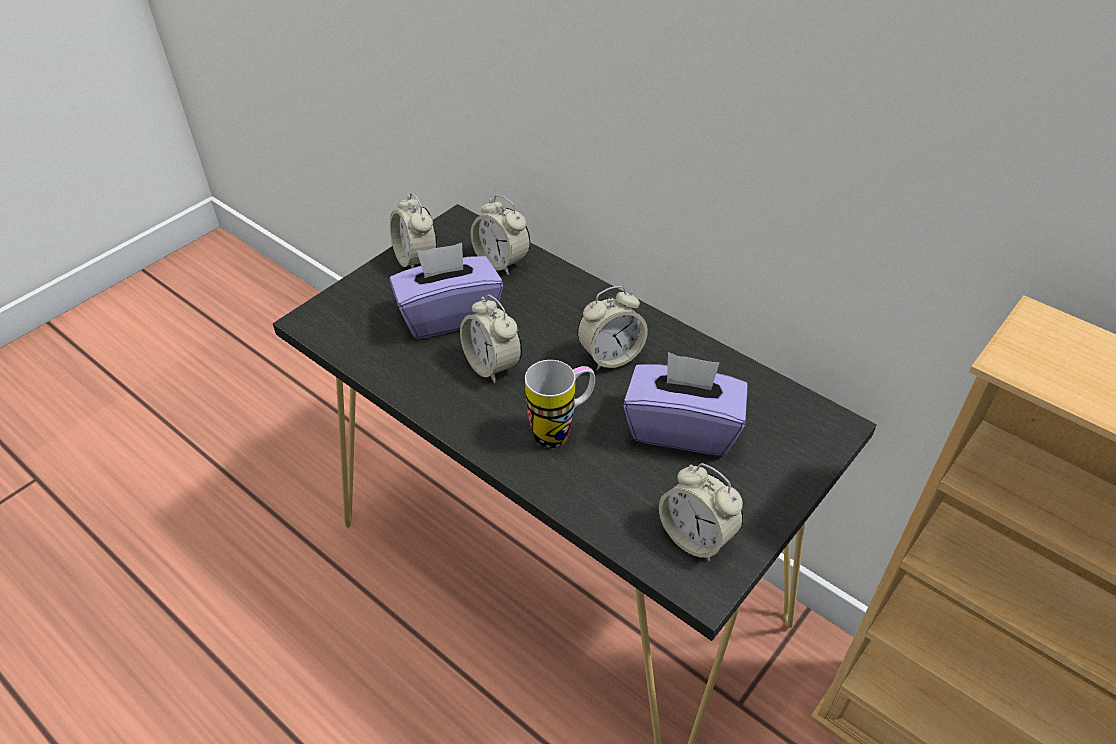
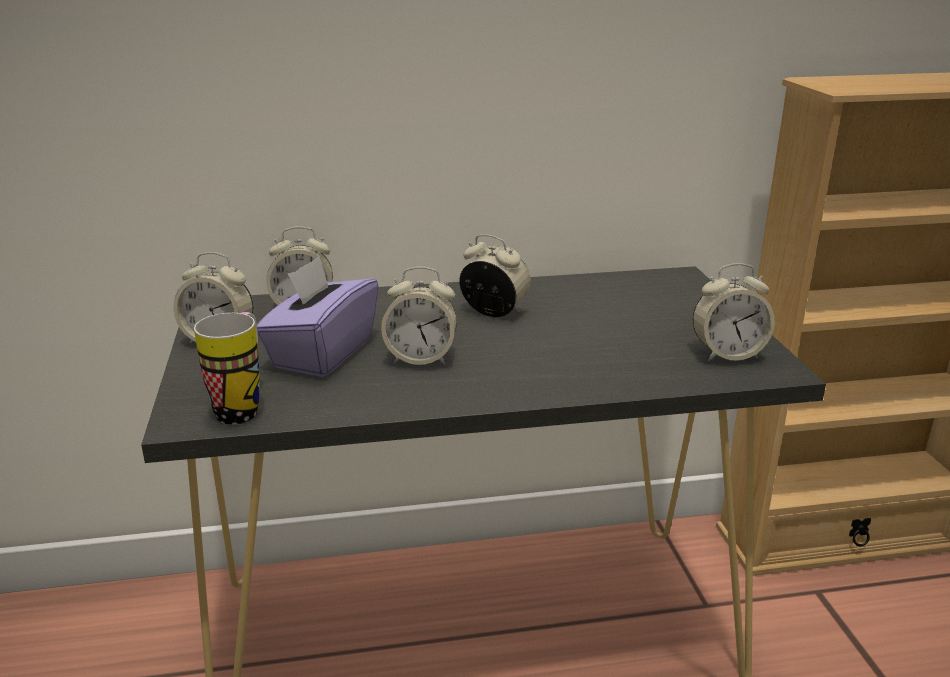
camera: 50 degrees left, 20 degrees down
mug [525,360,595,448] -> mug moved to [194,312,260,425]
alarm clock [577,286,648,370] -> alarm clock turned 75 degrees counterclockwise [460,234,531,317]
purple tissue box [623,352,748,456] -> none

